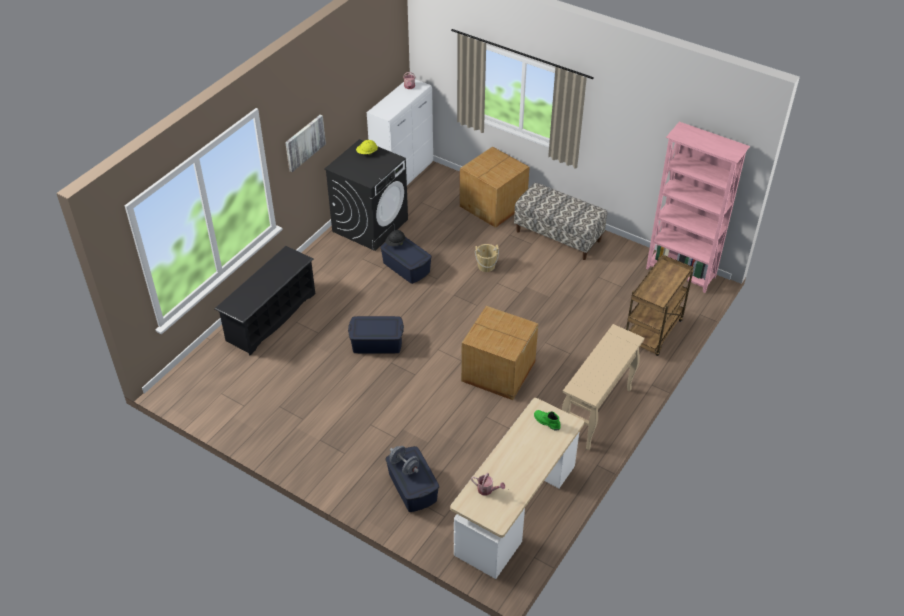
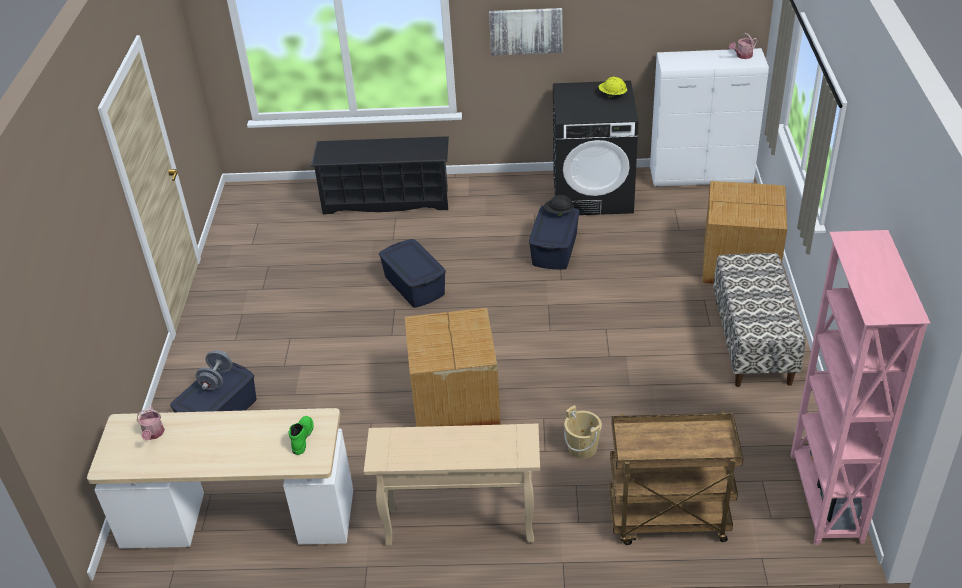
camera: 60 degrees right, 5 degrees down
beige bucket [475,244,499,272] -> beige bucket moved to [564,406,602,459]

